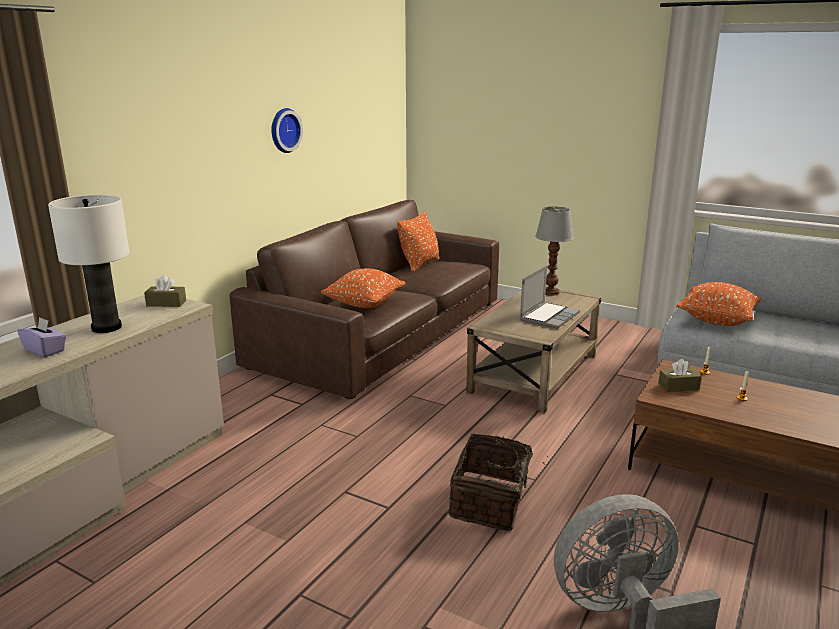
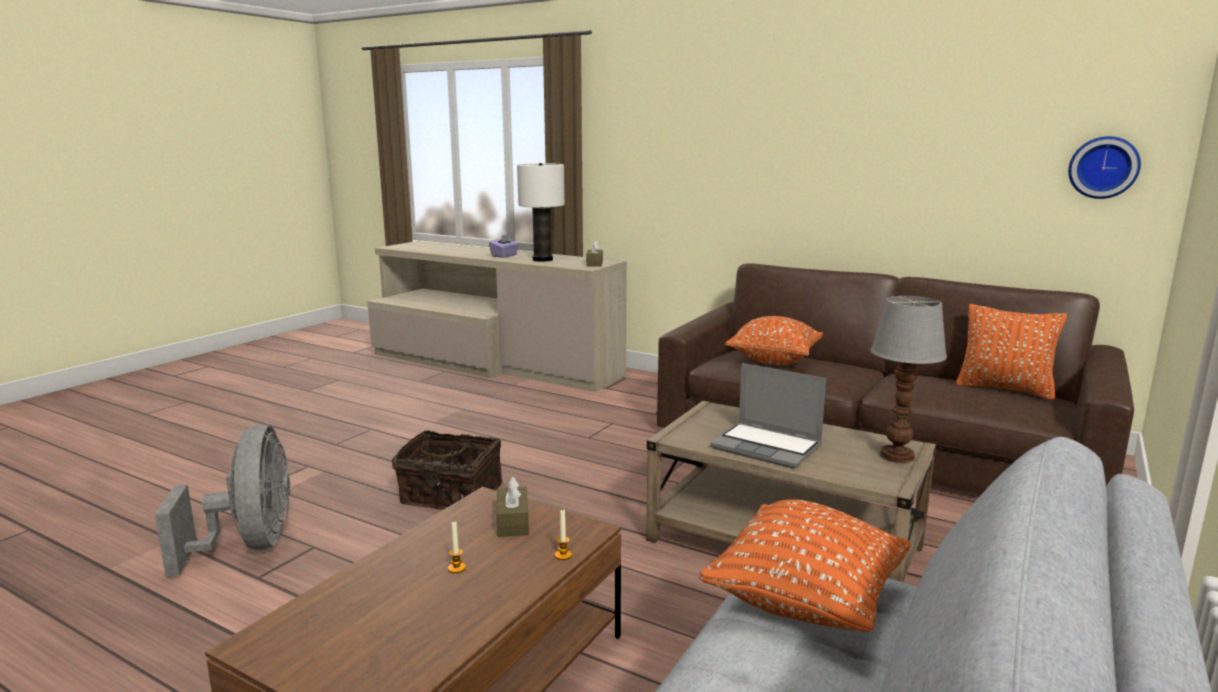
camera: 90 degrees right, 5 degrees down
wall clock [271,108,303,153] -> wall clock moved to [1068,136,1141,199]

